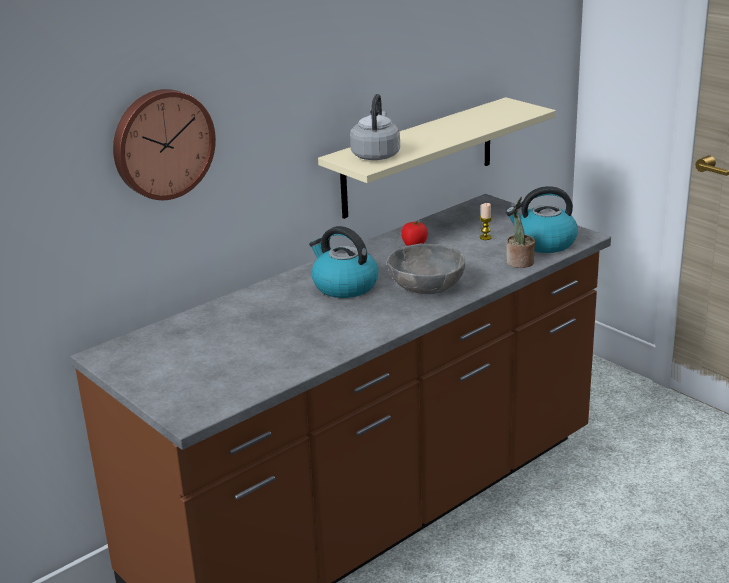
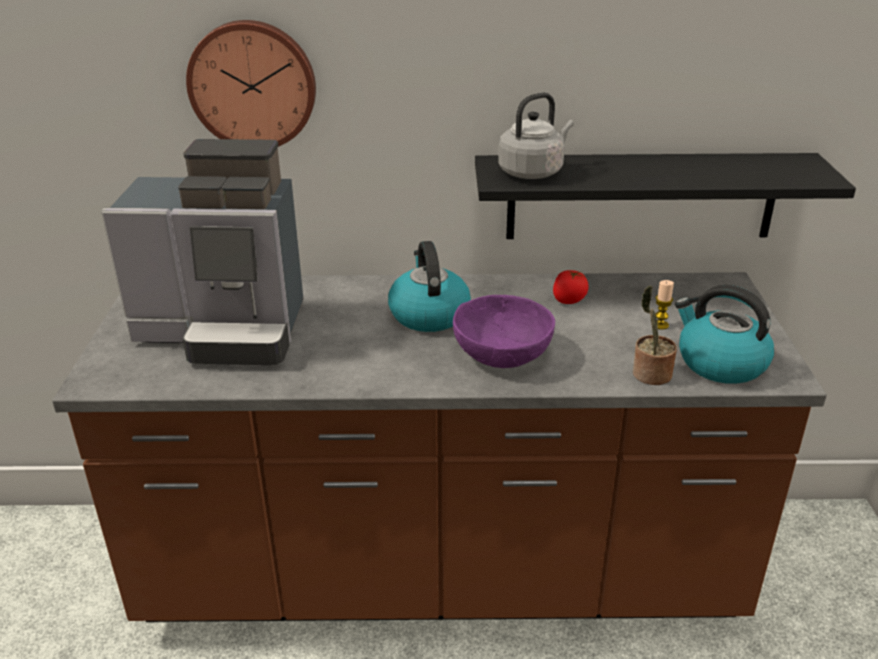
camera: 40 degrees right, 5 degrees up
beige shelf [318,97,556,219] -> black shelf [475,153,856,239]
grey bowl [387,244,465,294] -> purple bowl [453,295,555,368]
none -> coffee machine [101,139,303,365]

